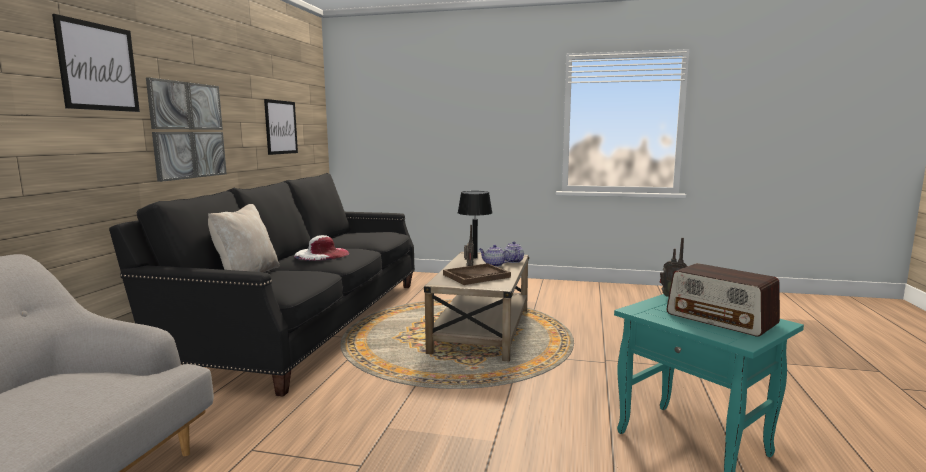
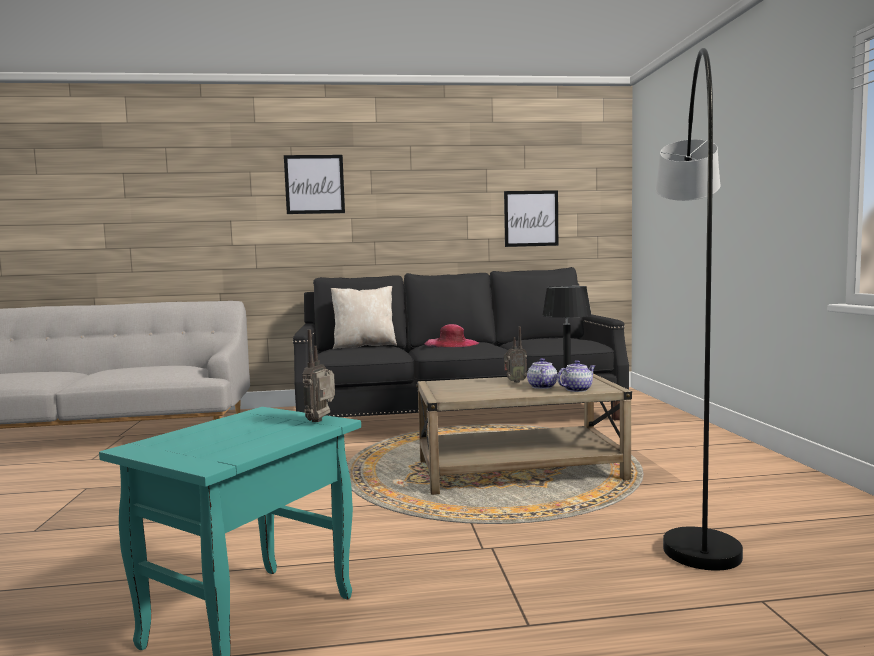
camera: 70 degrees right, 5 degrees down
picture [146,77,227,182] -> none
white hat [294,235,349,261] -> pink hat [425,324,479,348]
brown tray [443,263,511,285] -> none
radio [667,263,780,337] -> none
none -> grey floor lamp [656,48,743,571]

